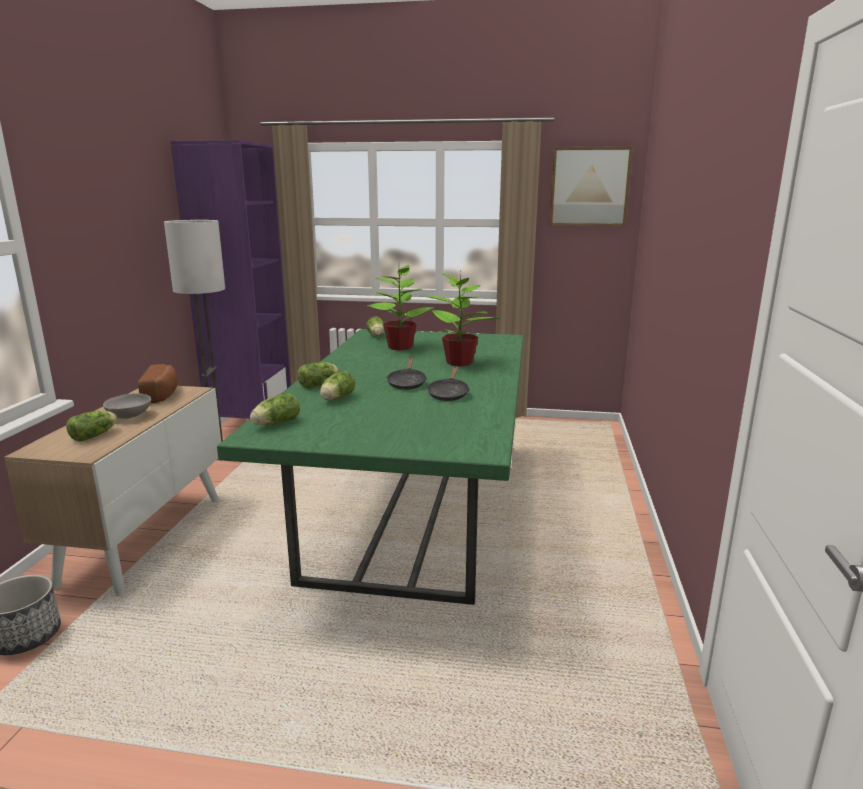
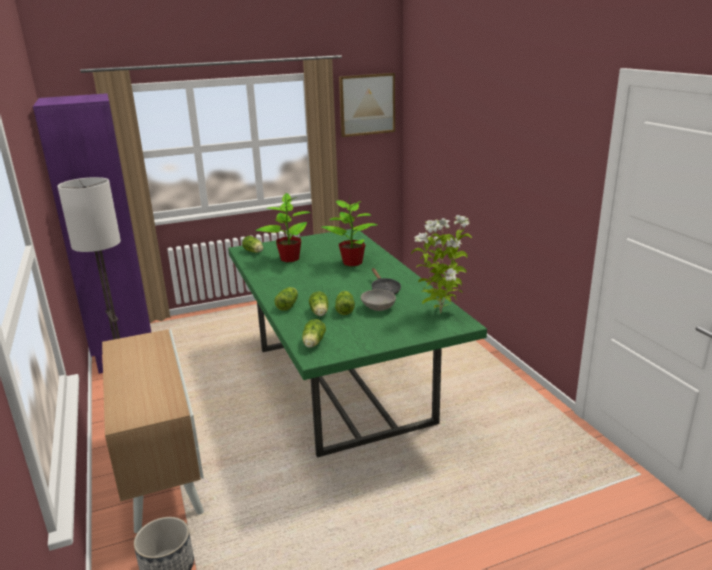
camera: 30 degrees left, 5 degrees up
lettuce [66,410,117,442] -> lettuce moved to [335,291,355,315]
grey bowl [103,393,151,419] -> grey bowl moved to [361,289,396,311]
bread [138,364,178,404] -> none
black frying pan [386,357,427,390] -> none
none -> potted plant [411,215,472,314]

